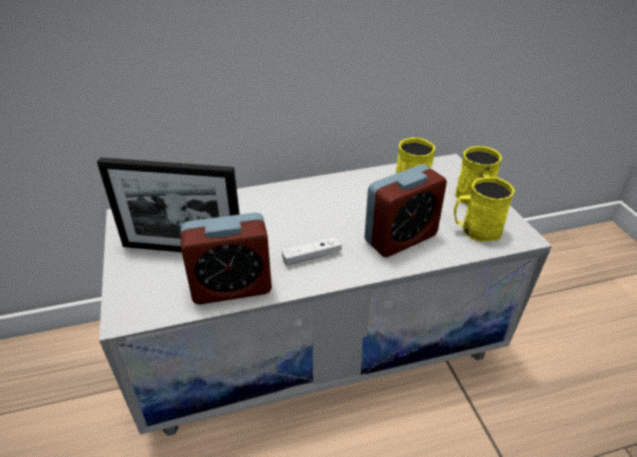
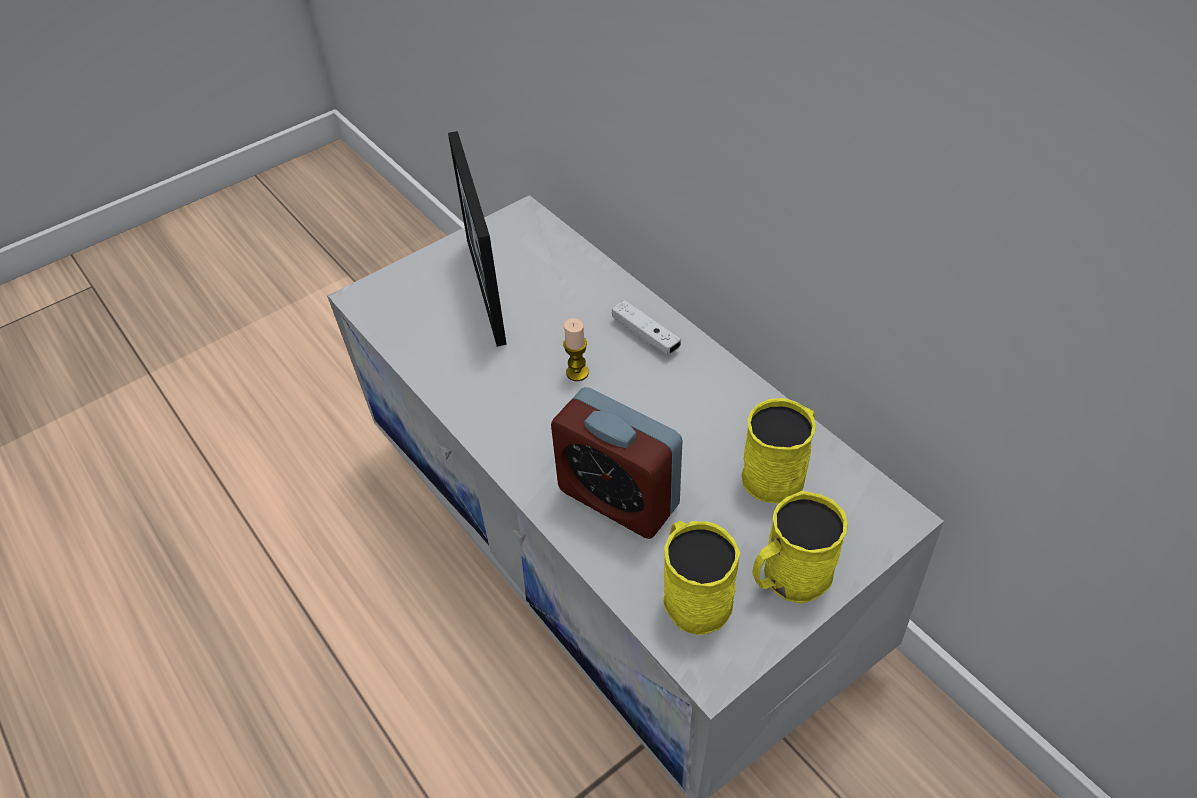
camera: 70 degrees right, 10 degrees up
alarm clock [180,212,272,304] -> none
white game controller [282,237,342,265] -> white game controller moved to [612,300,681,355]
none -> candle [563,318,589,381]

